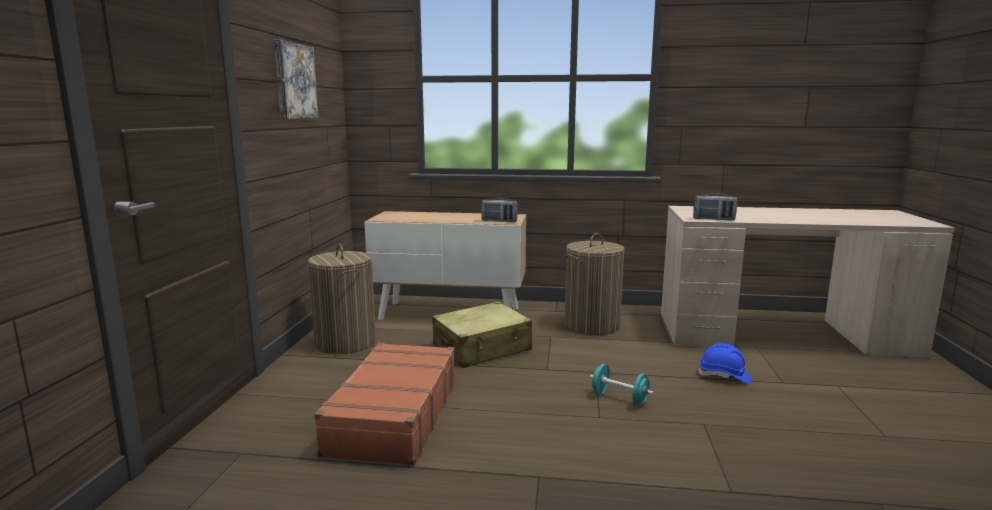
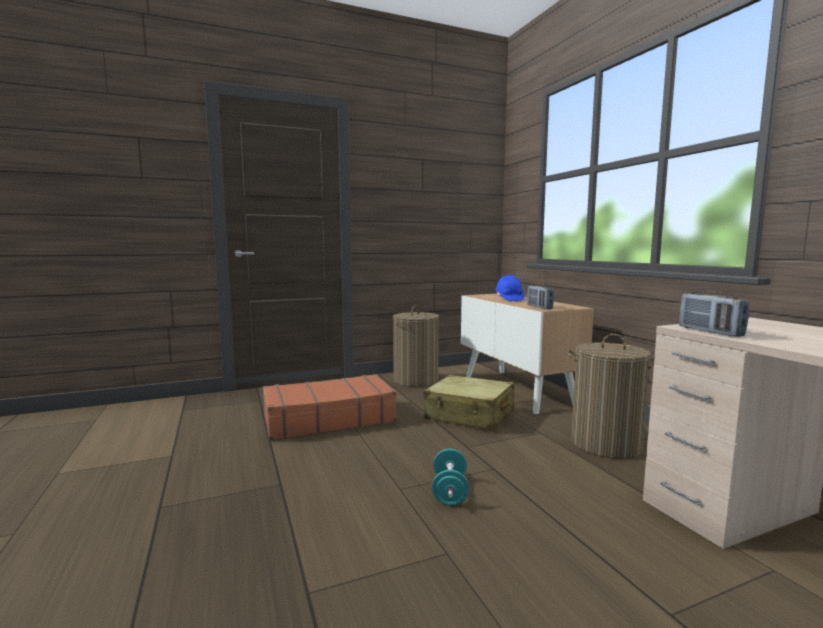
camera: 60 degrees right, 5 degrees down
picture [274,39,319,119] -> none
blue hard hat [698,343,751,383] -> blue hard hat moved to [495,275,524,301]

